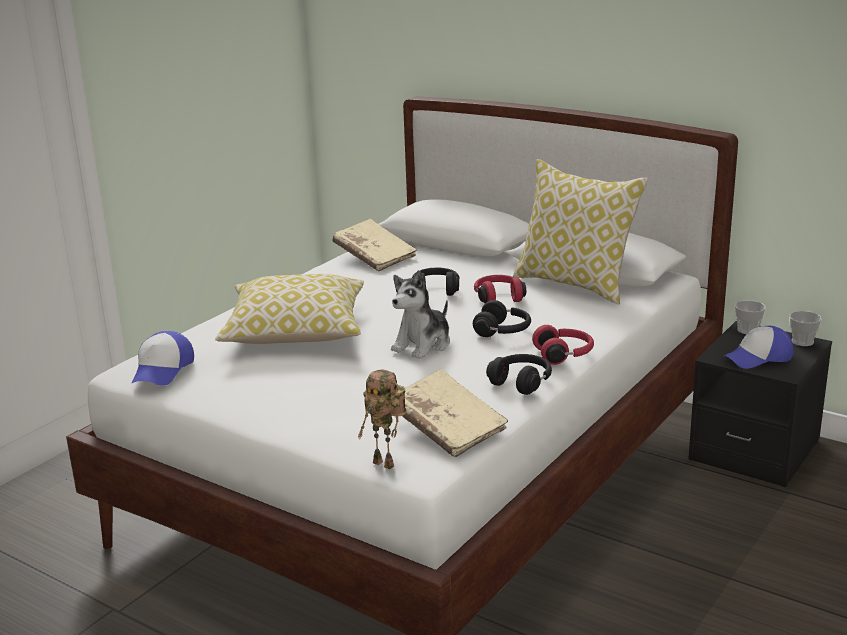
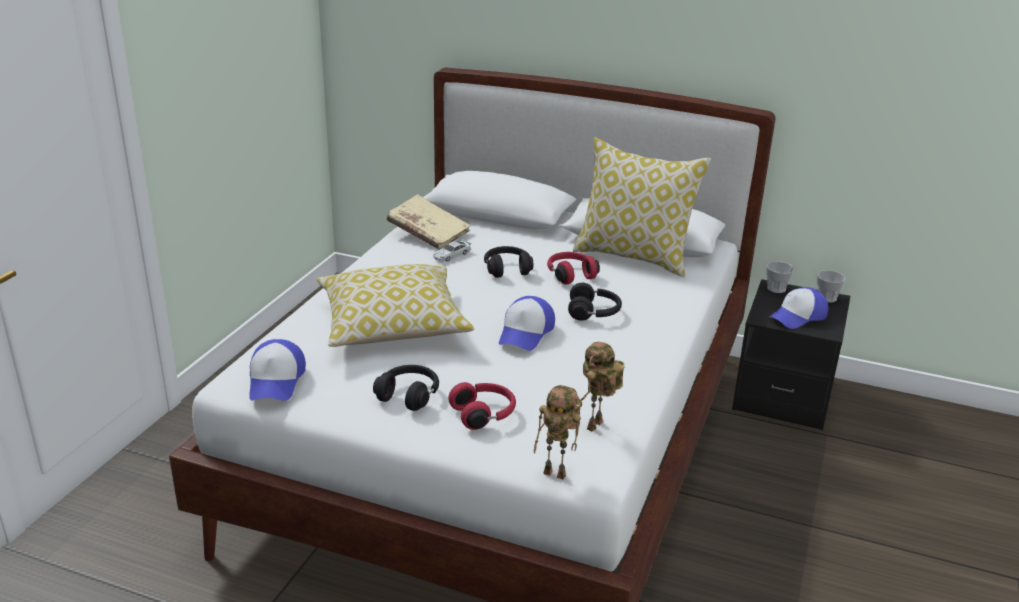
camera: 15 degrees left, 5 degrees up
plush toy [391,270,450,359] -> cap [499,296,555,351]
beige book [402,369,508,457] -> toy robot [581,342,625,432]
black headphones [486,354,552,395] -> black headphones moved to [373,365,439,411]
red headphones [532,325,594,365] -> red headphones moved to [448,382,516,430]
none -> toy car [433,239,471,262]

